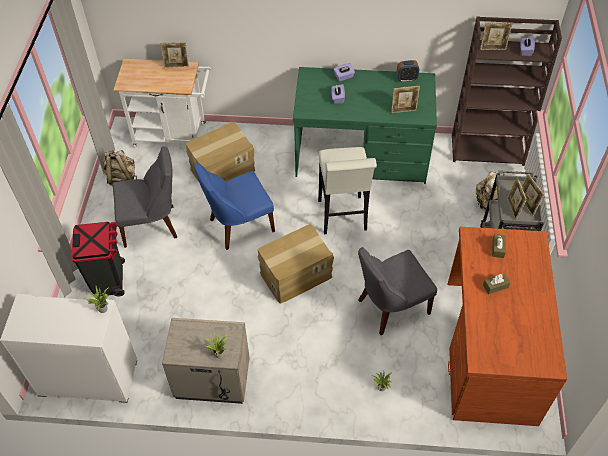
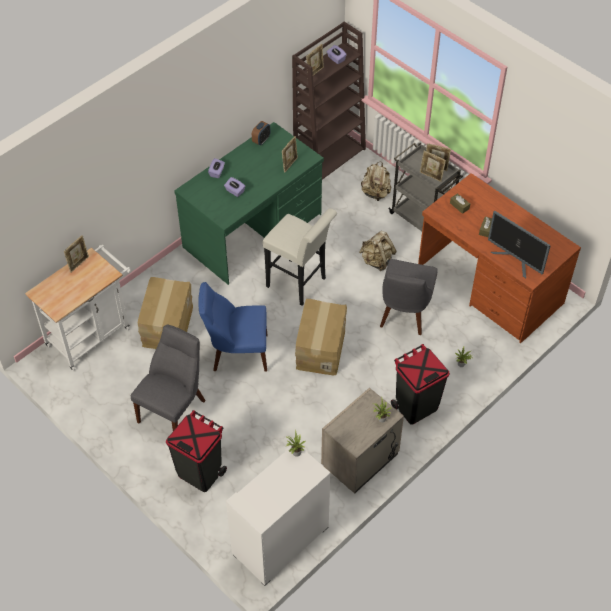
camera: 50 degrees left, 0 degrees up
beige backpack [103,150,137,186] -> beige backpack moved to [359,231,397,271]
blue chair [194,162,275,250] -> blue chair turned 75 degrees clockwise [198,282,268,372]
none -> black trash can [391,344,450,424]
none -> monitor [488,211,551,278]

